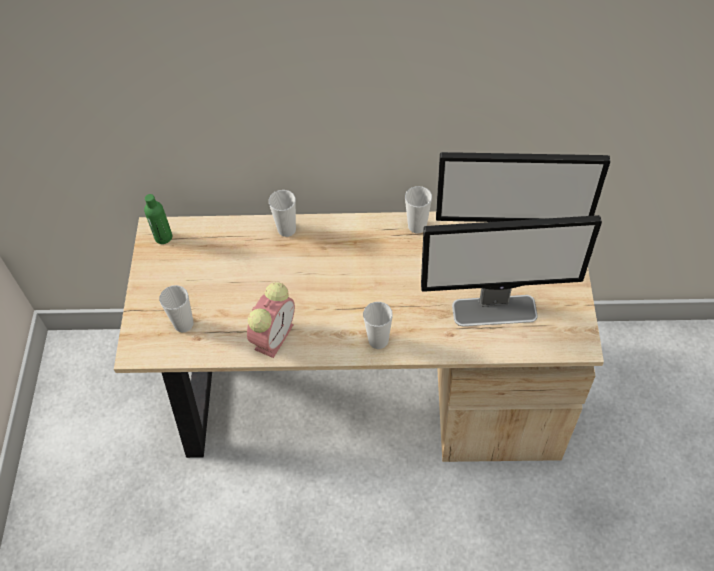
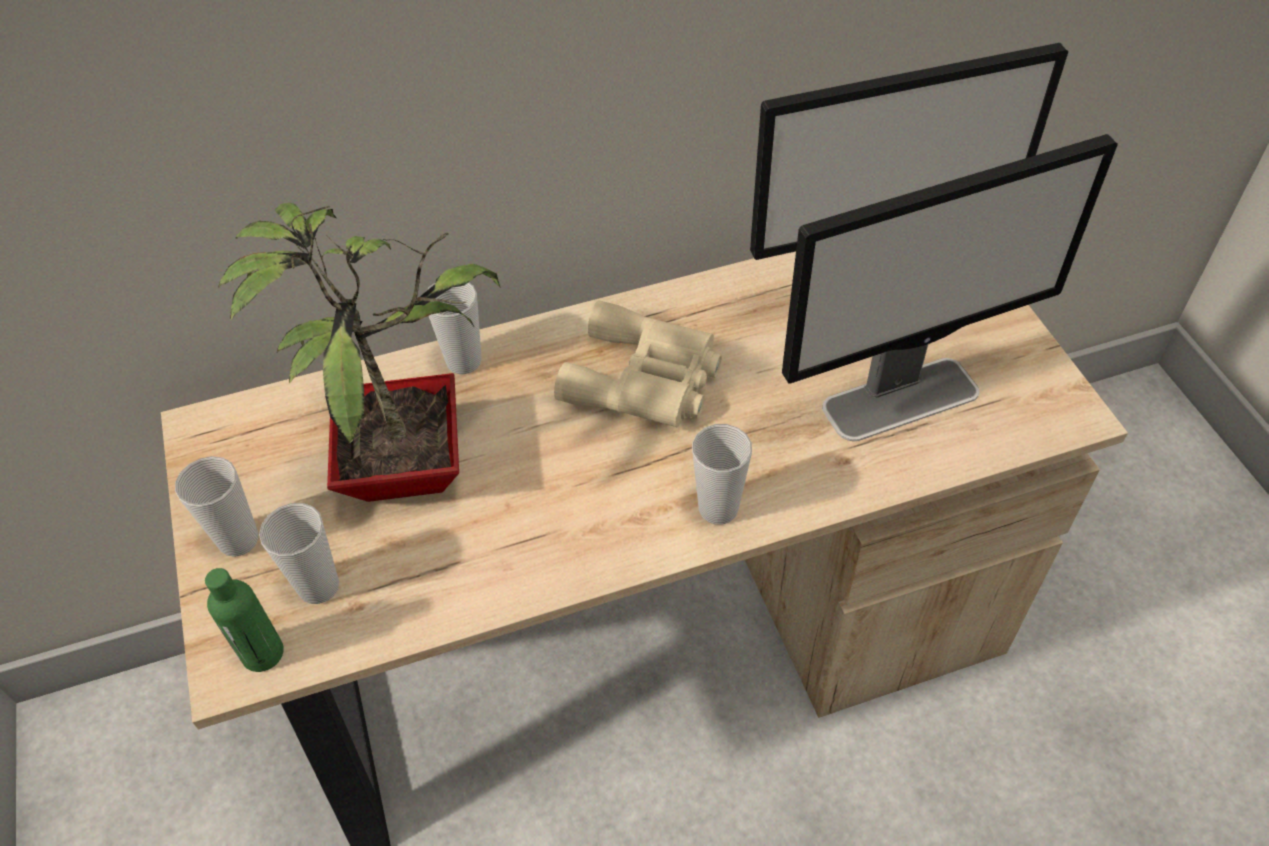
camera: 20 degrees left, 5 degrees down
green bottle [144,194,172,244] -> green bottle moved to [205,568,284,672]
alarm clock [247,282,295,358] -> none
cup [405,186,432,234] -> cup moved to [175,456,258,557]
none -> potted plant [218,203,500,502]
none -> beige binoculars [554,300,722,427]

